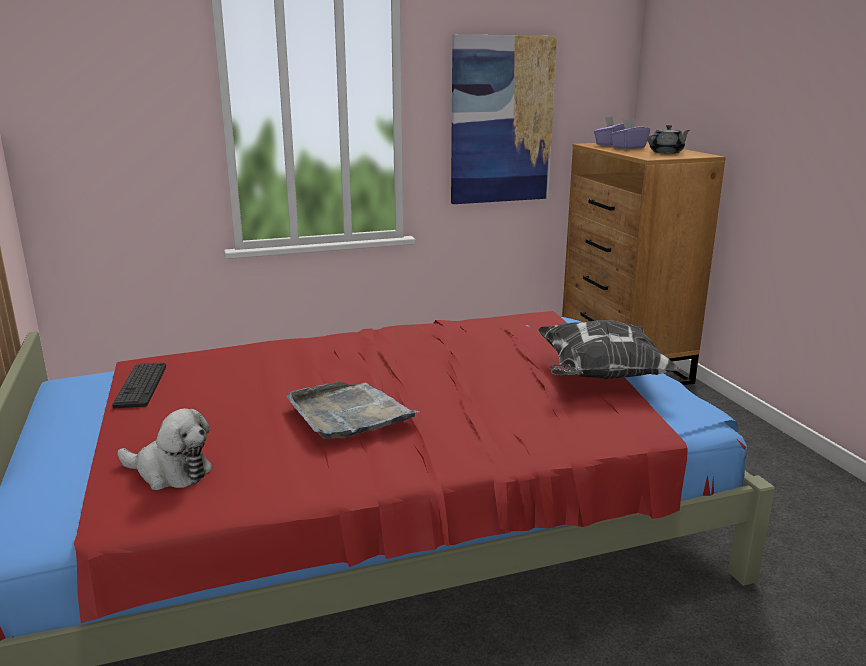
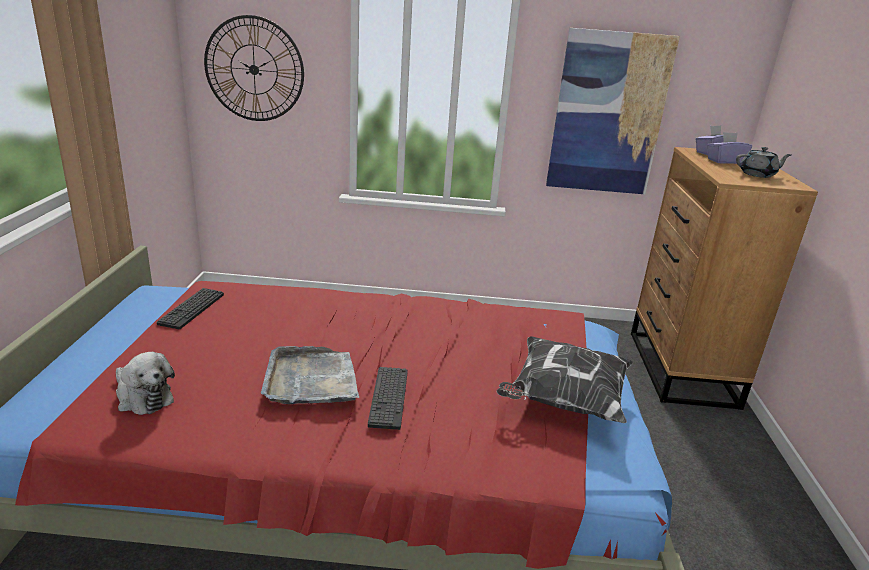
camera: 20 degrees right, 5 degrees up
none -> wall clock [204,15,304,121]
none -> keyboard [368,367,408,430]

